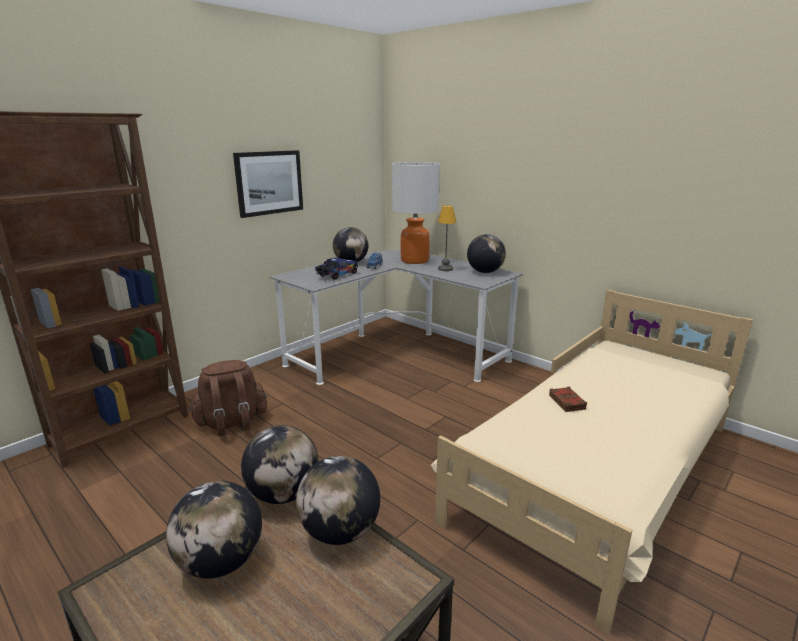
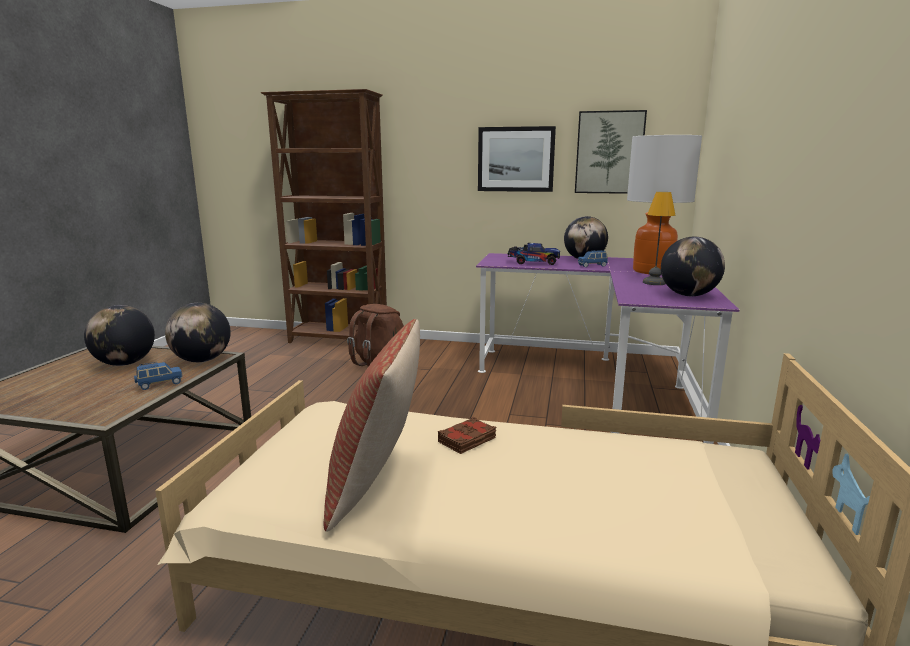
camera: 60 degrees right, 5 degrees down
grey desk [269,250,523,385] -> purple desk [476,253,739,444]
globe [296,456,380,545] -> blue toy car [134,362,182,390]
none -> pillow [324,319,420,532]
none -> picture [575,110,647,194]

